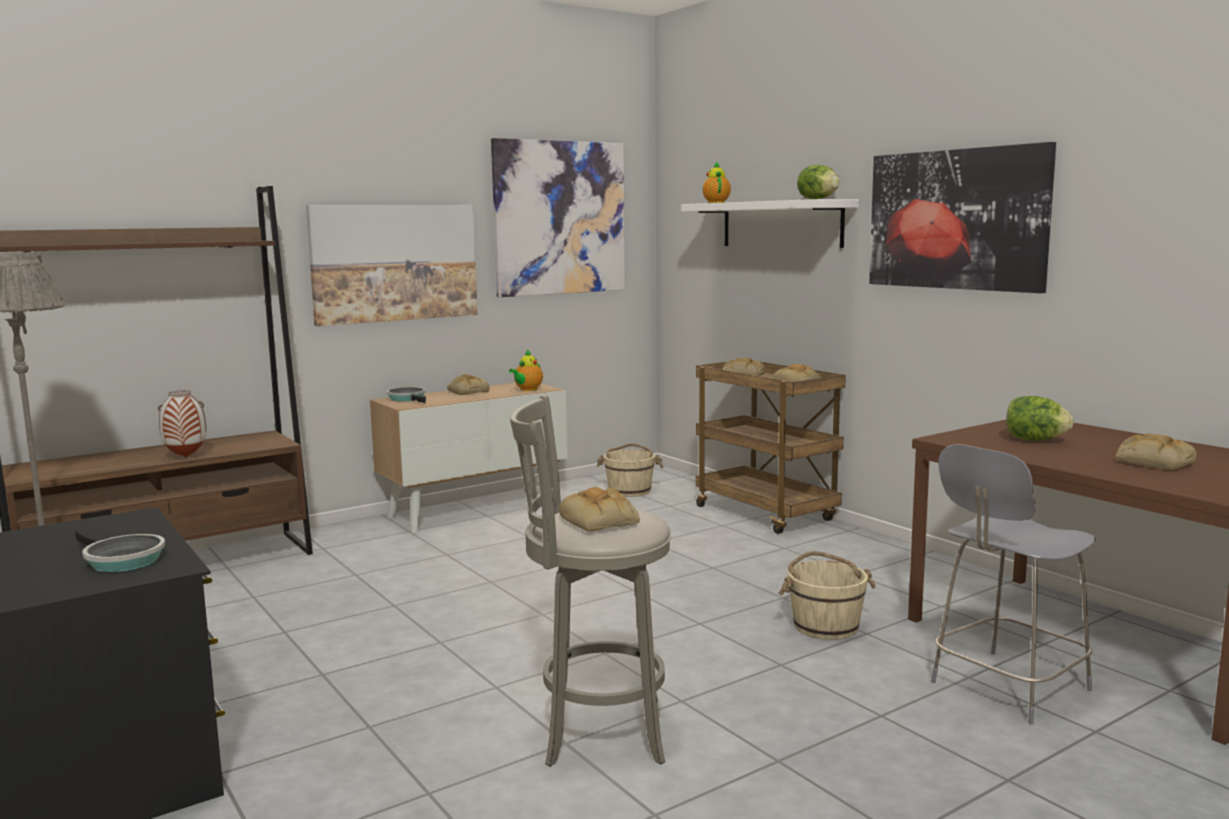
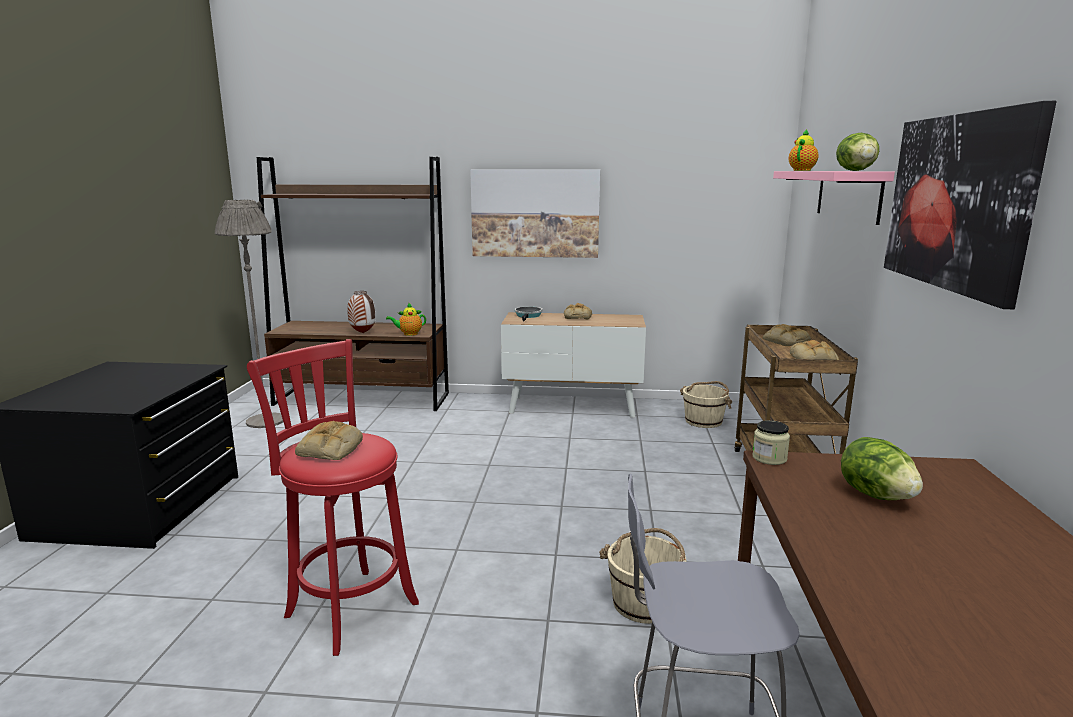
camera: 40 degrees right, 5 degrees up
frying pan [74,529,165,572] -> none
picture [491,138,625,297] -> none
teapot [509,350,543,391] -> teapot moved to [386,302,426,336]
grey stool [510,396,671,767] -> red stool [247,339,419,656]
white shelf [681,199,859,248] -> pink shelf [773,171,895,225]
bread [1115,433,1197,470] -> none
none -> jar [752,420,790,465]

